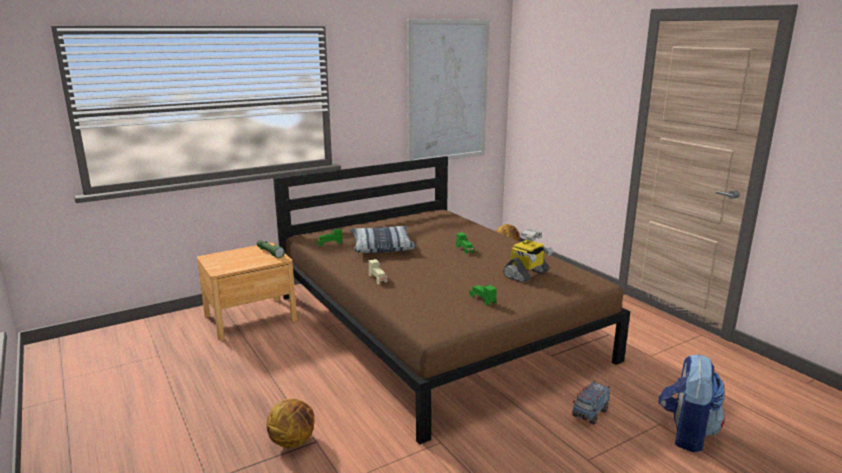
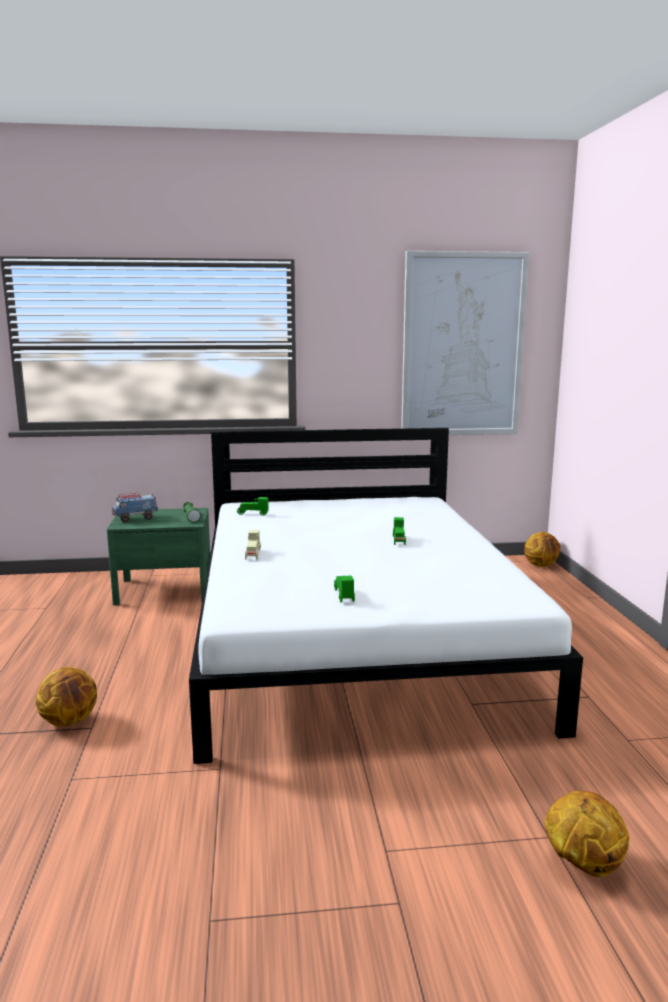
camera: 25 degrees right, 5 degrees down
brown nightstand [197,243,297,340] -> green nightstand [107,508,210,606]
brown bed [273,156,630,444] -> white bed [189,428,583,764]
pillow [350,226,416,253] -> none
toy robot [503,229,553,283] -> none
toy truck [572,381,610,425] -> toy truck moved to [112,493,158,522]
backpack [659,354,725,452] -> basketball [545,791,629,877]

